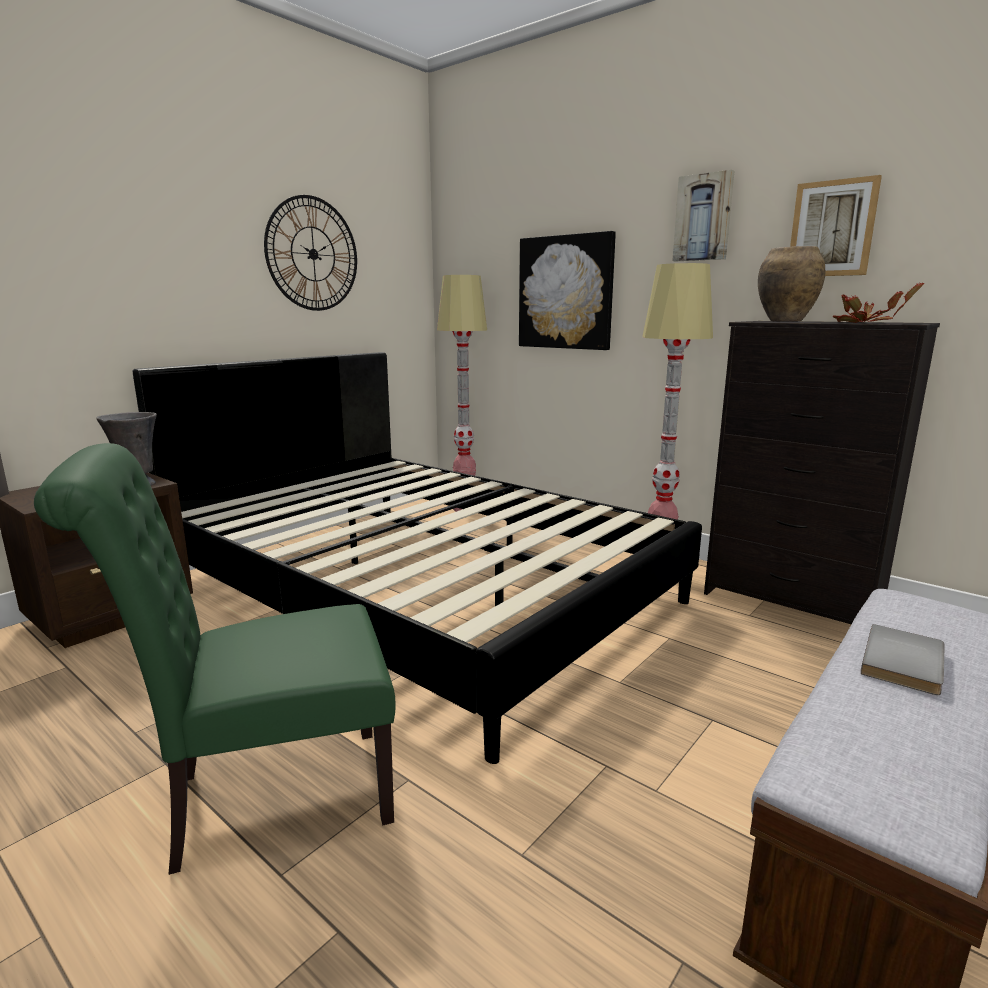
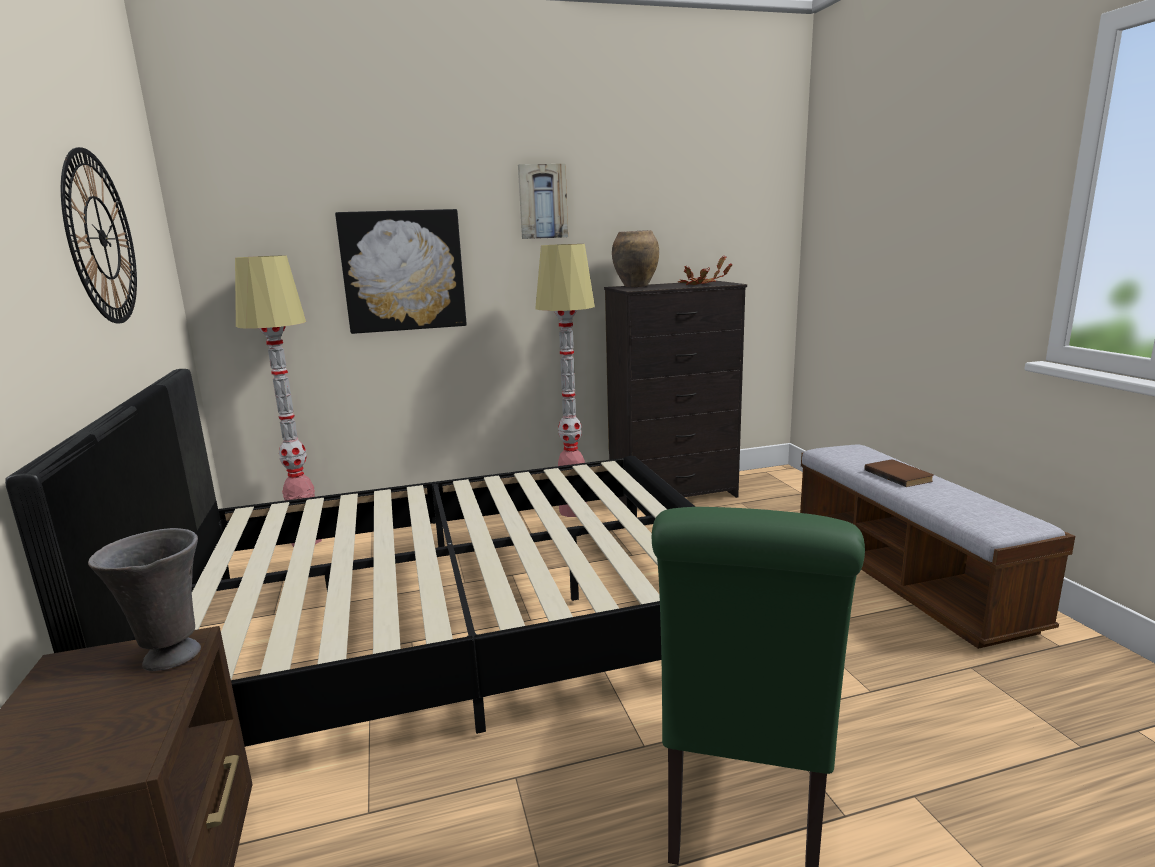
camera: 55 degrees left, 0 degrees up
picture [790,175,882,276] -> none
grey book [861,624,945,695] -> brown book [864,460,934,487]

